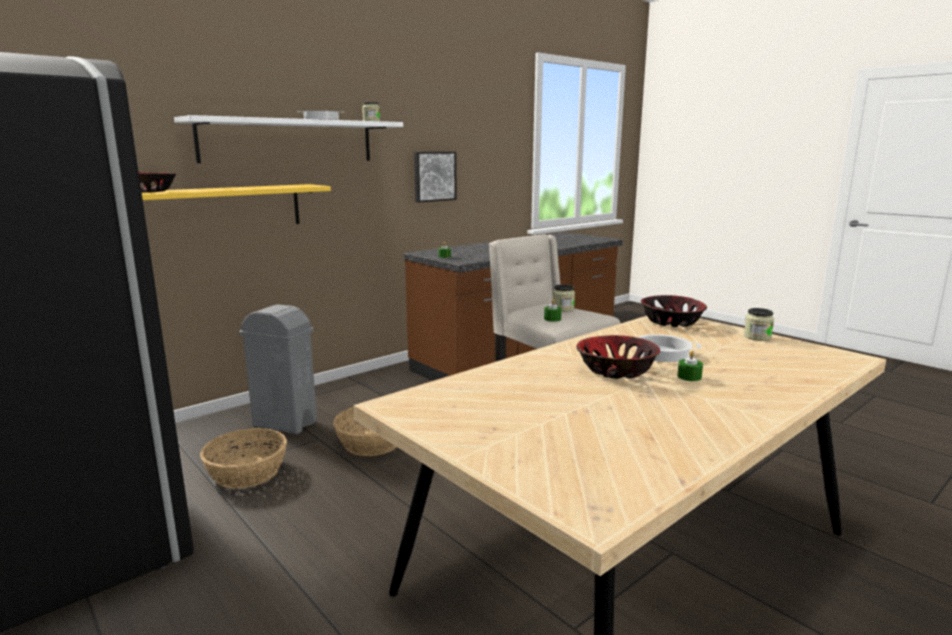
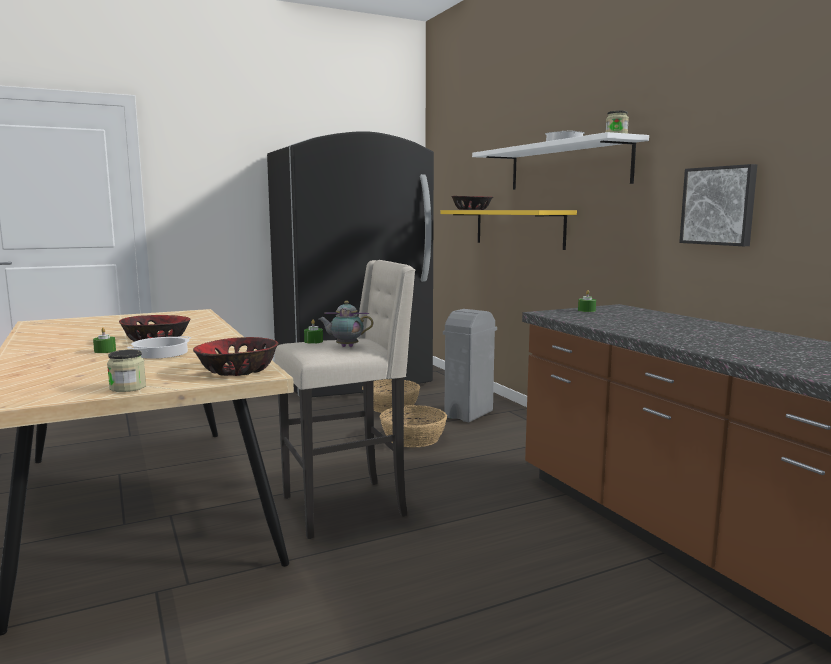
camera: 105 degrees right, 5 degrees down
jar [553,284,575,312] -> teapot [318,301,373,347]

